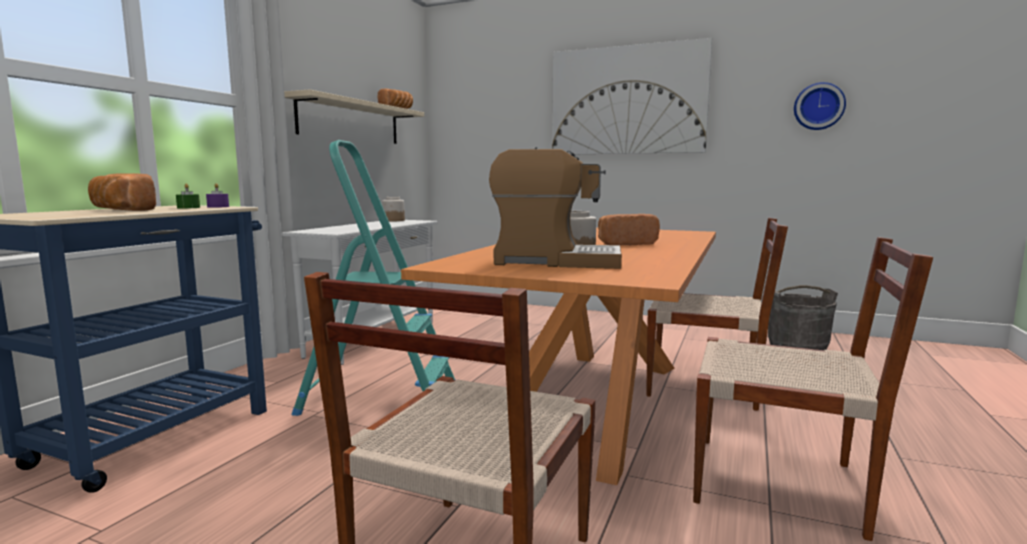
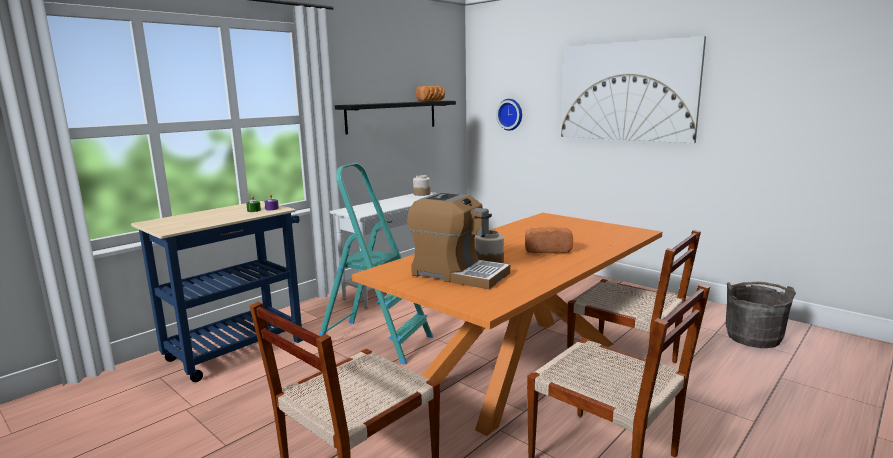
camera: 20 degrees right, 5 degrees up
bread [88,173,156,211] -> none
beige shelf [284,89,424,144] -> black shelf [335,101,456,134]
wall clock [794,82,846,130] -> wall clock moved to [496,99,522,131]

